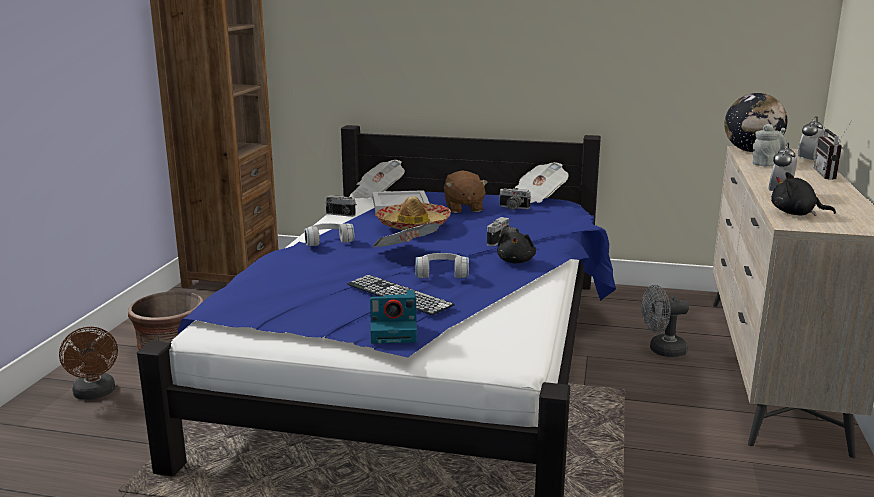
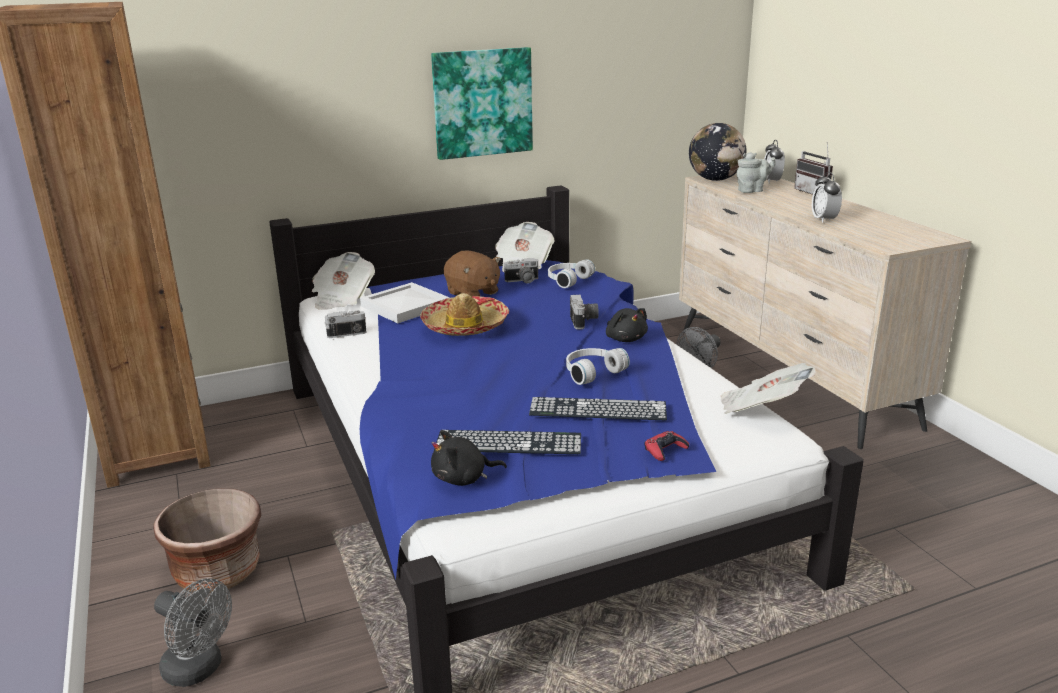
camera: 35 degrees left, 5 degrees up
brown fan [59,327,118,400] -> grey fan [154,578,232,687]
white headphones [304,223,355,246] -> white headphones moved to [548,259,595,288]
camera [370,290,417,344] -> red game controller [644,431,689,461]
newspaper [373,223,441,247] -> newspaper moved to [720,363,816,414]
grey teapot [752,124,786,167] -> grey teapot turned 60 degrees clockwise [737,152,776,193]
black plush toy [771,172,836,216] -> black plush toy moved to [431,430,507,486]
none -> picture [431,47,533,160]
none -> keyboard [434,430,581,454]

